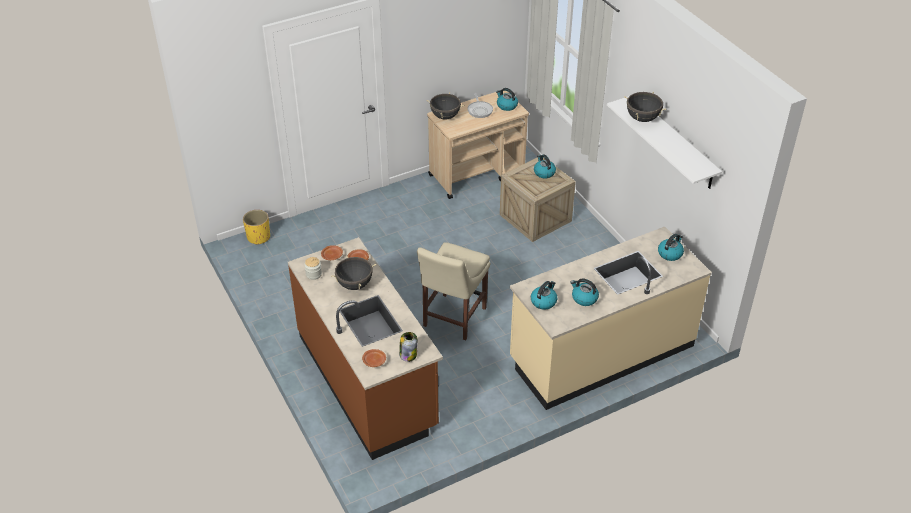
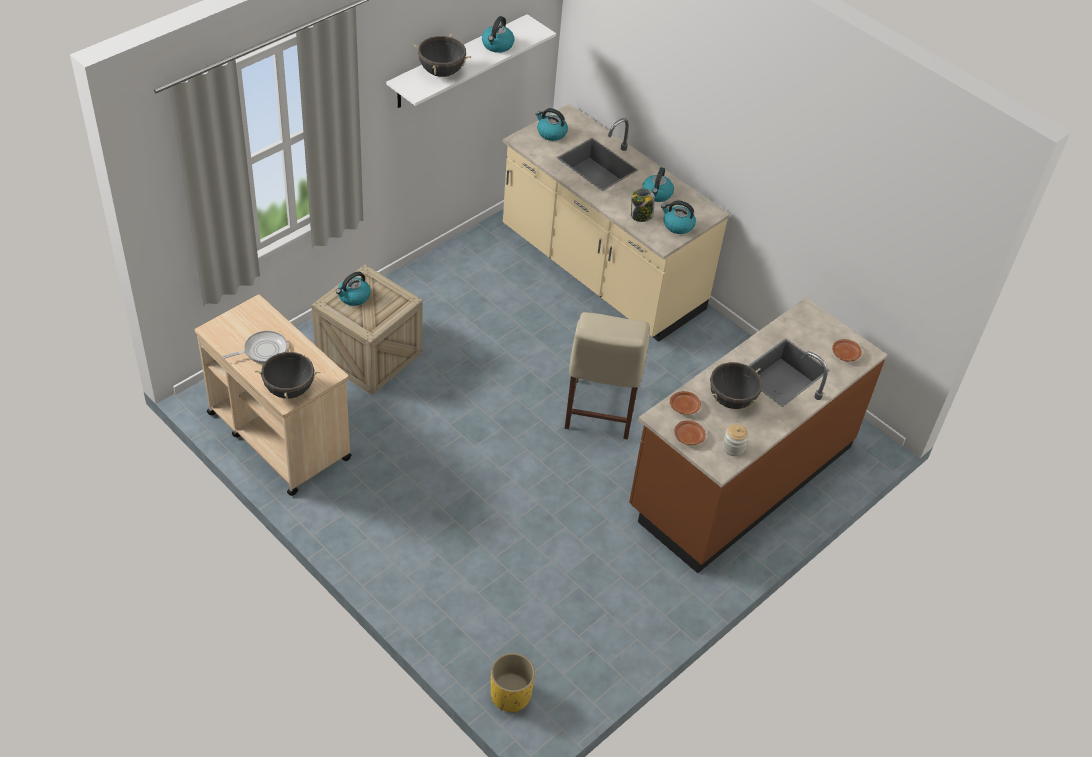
camera: 110 degrees left, 5 degrees up
jar [399,332,418,362] -> jar moved to [631,188,655,222]
beige chair [417,242,490,340] -> beige chair turned 90 degrees clockwise [565,312,650,440]
kettle [496,88,518,111] -> kettle moved to [482,16,514,53]

